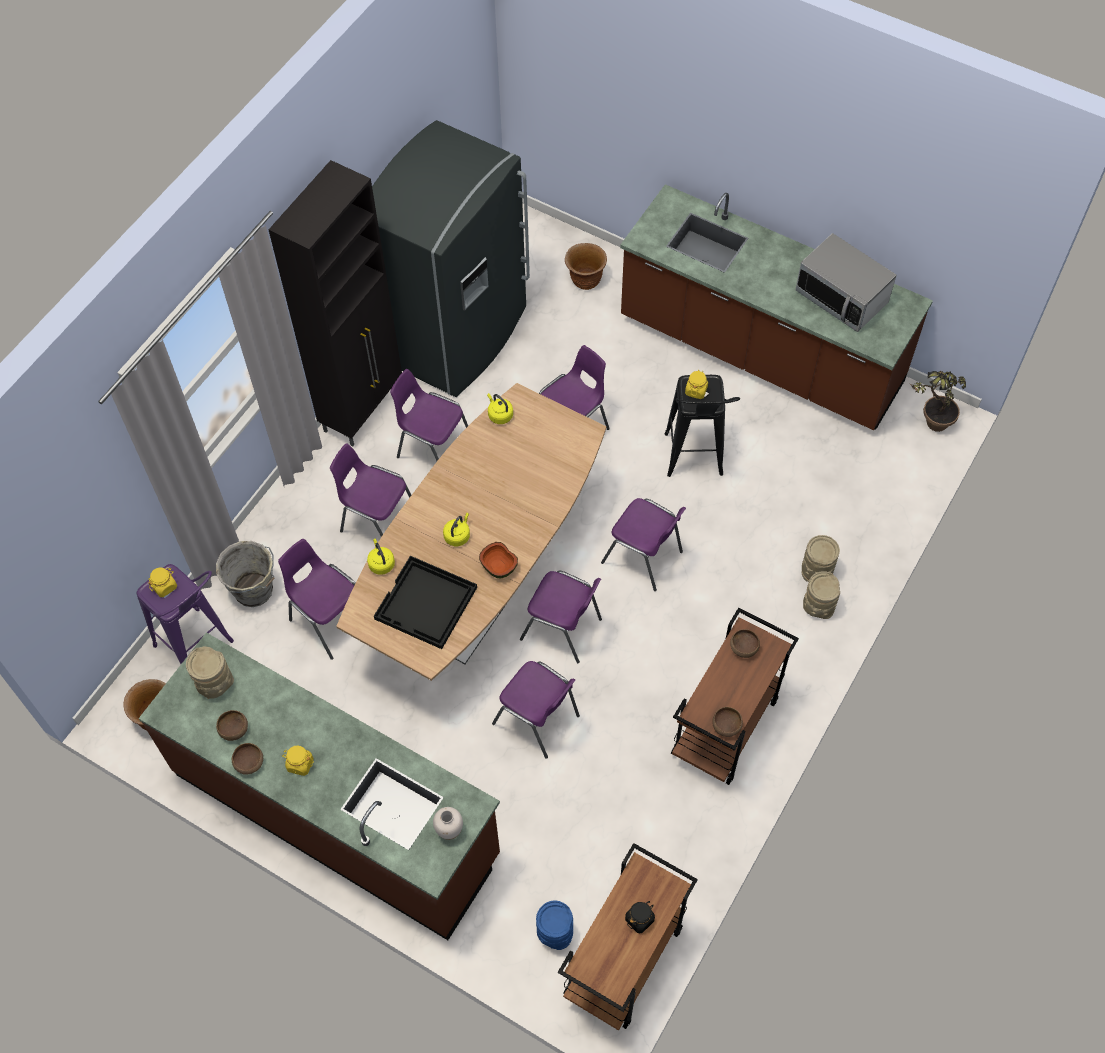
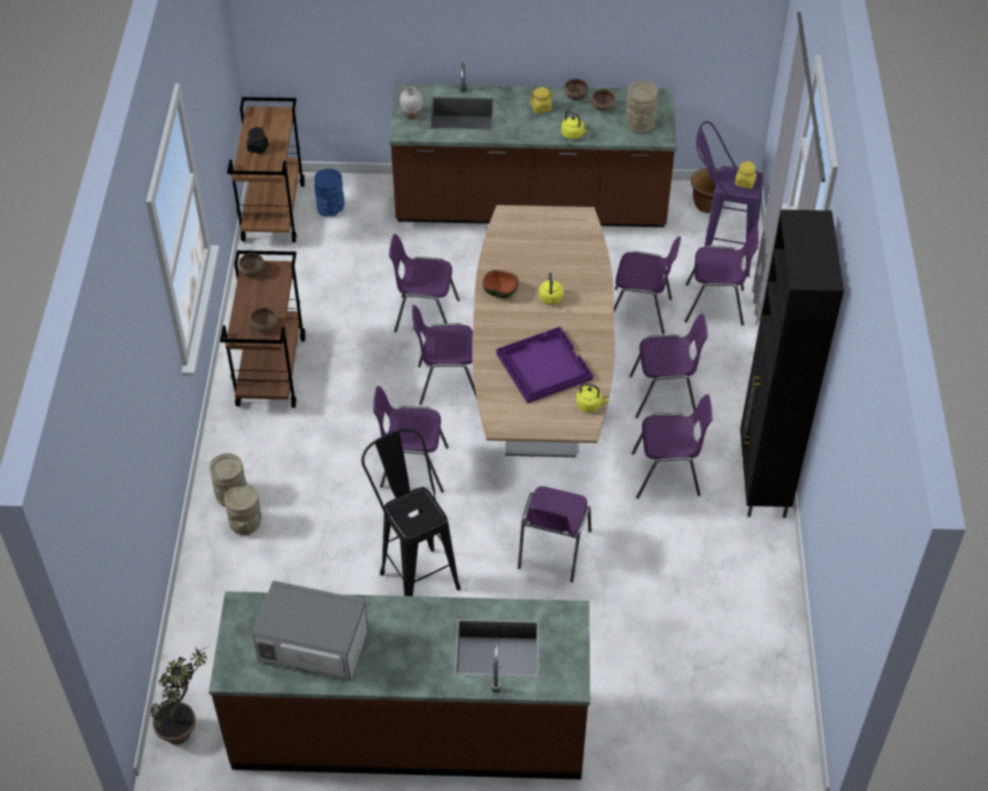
camera: 150 degrees right, 10 degrees down
grey bucket [216,541,275,607] -> purple chair [684,227,759,326]
yellow kettle [367,539,395,575] -> yellow kettle moved to [561,111,588,139]
grey fridge [372,120,530,397] -> none
black tray [374,556,477,649] -> none
brown planter [565,243,607,290] -> none
yellow jar [685,370,708,399] -> none
none -> purple tray [496,327,593,403]

